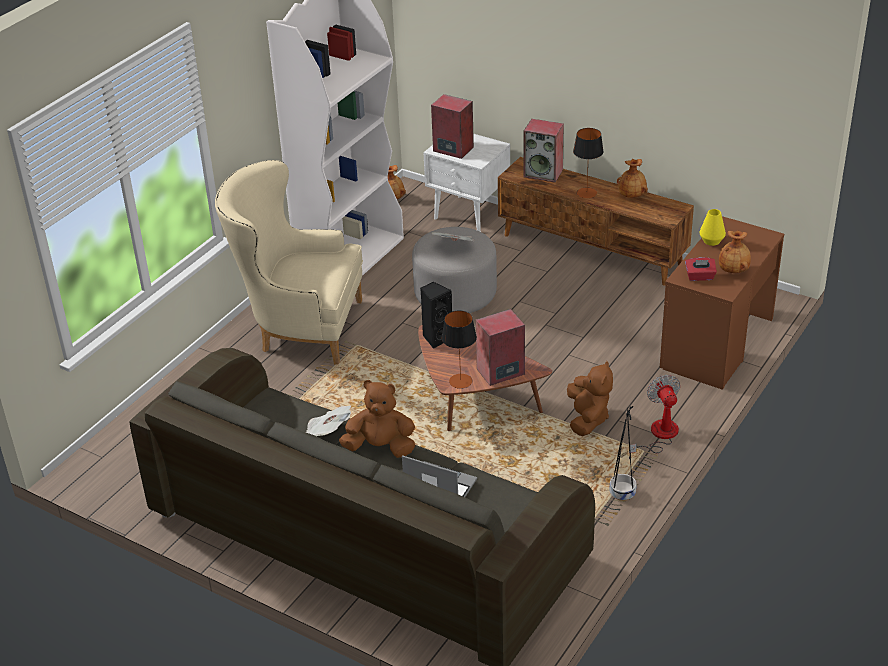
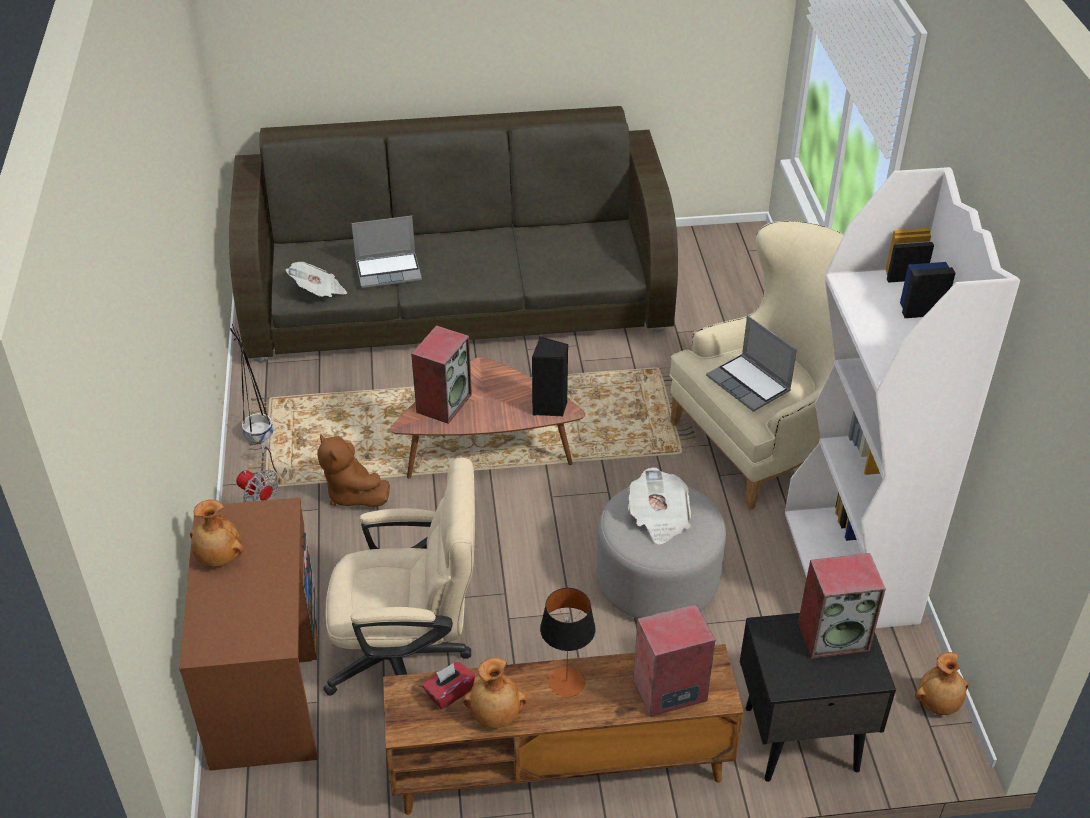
camera: 140 degrees right, 5 degrees up
newspaper [306,406,351,436] -> newspaper moved to [285,262,348,297]
brown plush toy [339,380,415,458] -> none
white nightstand [424,134,510,232] -> black nightstand [740,613,896,782]
table lamp [442,311,477,389] -> none
red tissue box [685,257,717,281] -> red tissue box moved to [422,662,475,709]
yellow vase [699,209,726,246] -> none
none -> beige office chair [323,457,475,696]
none -> laptop [706,315,797,412]

